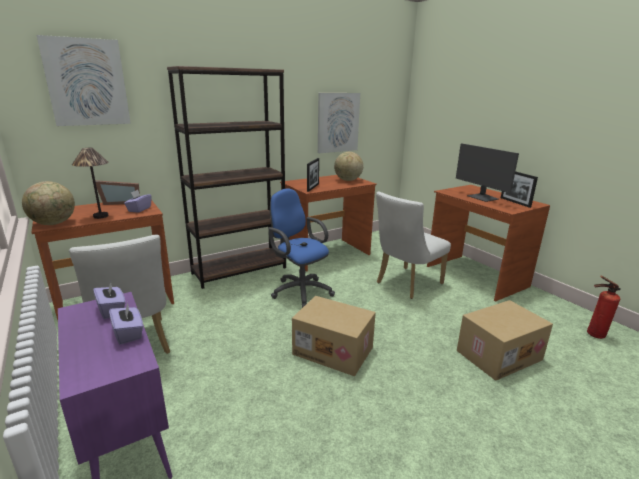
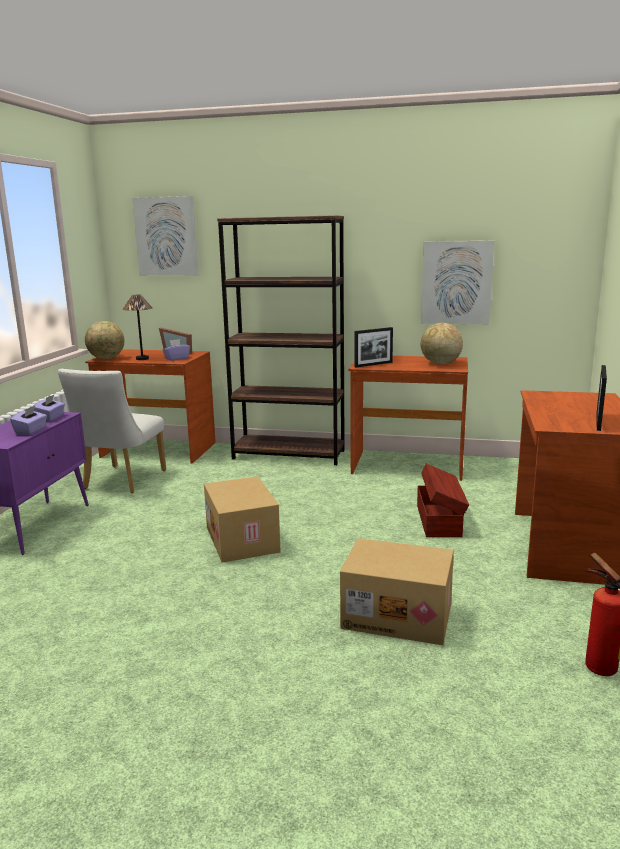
camera: 45 degrees right, 5 degrees down
blue office chair [268,188,335,308] -> none
white chair [376,191,451,299] -> brown storage box [417,464,469,537]
monitor [456,143,519,202] -> none

